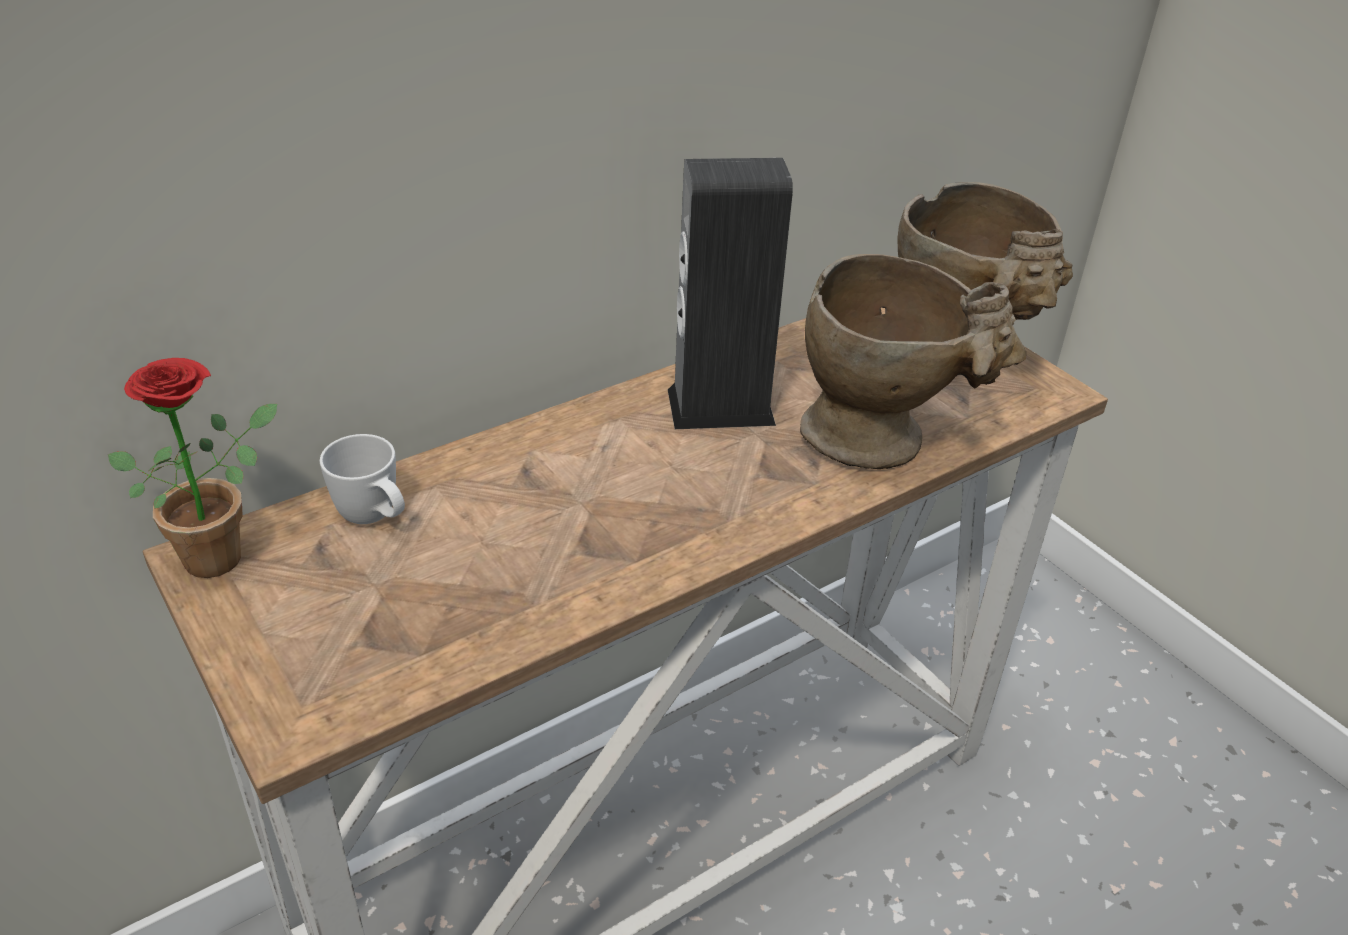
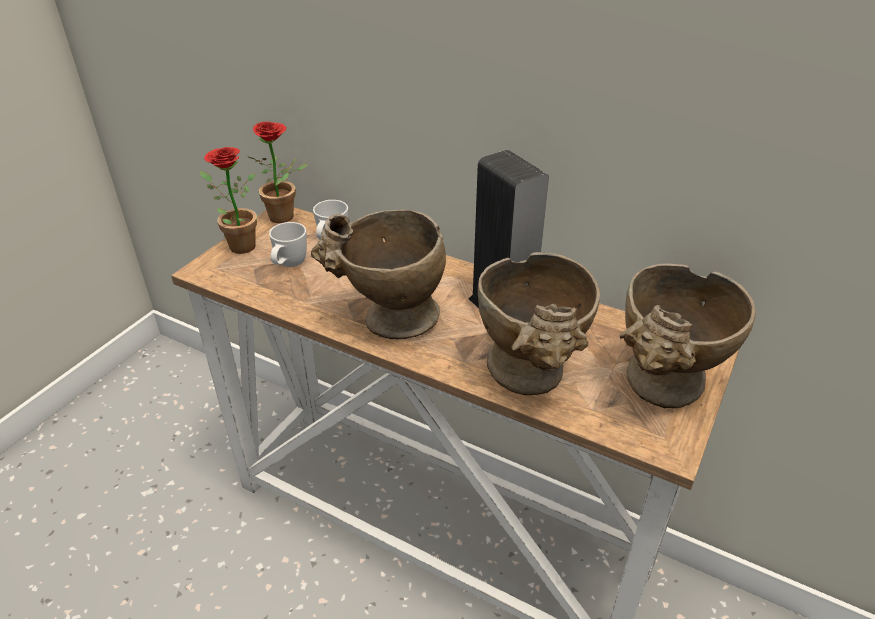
camera: 65 degrees right, 0 degrees up
none -> potted plant [200,147,257,254]
none -> white mug [269,222,307,267]
none -> beige vase [311,209,446,339]

